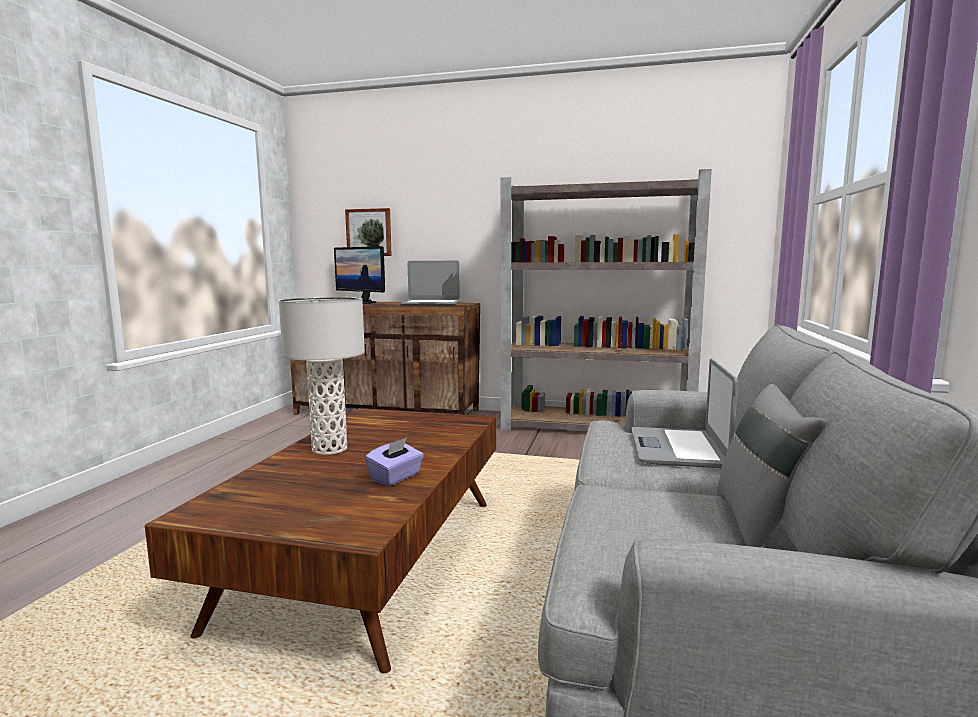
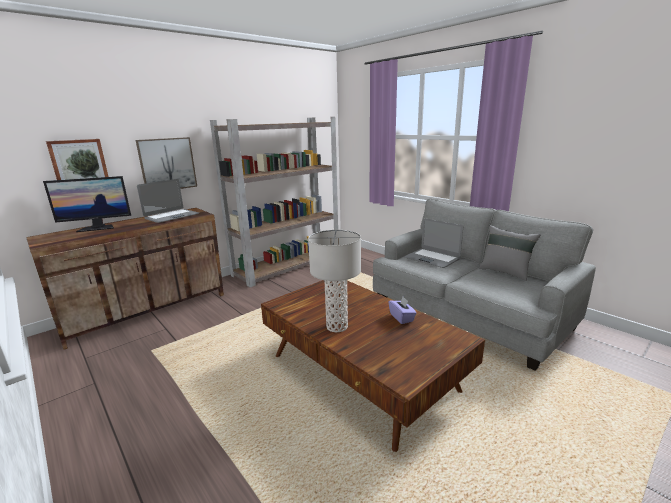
camera: 55 degrees left, 10 degrees up
none -> picture [136,137,197,189]

